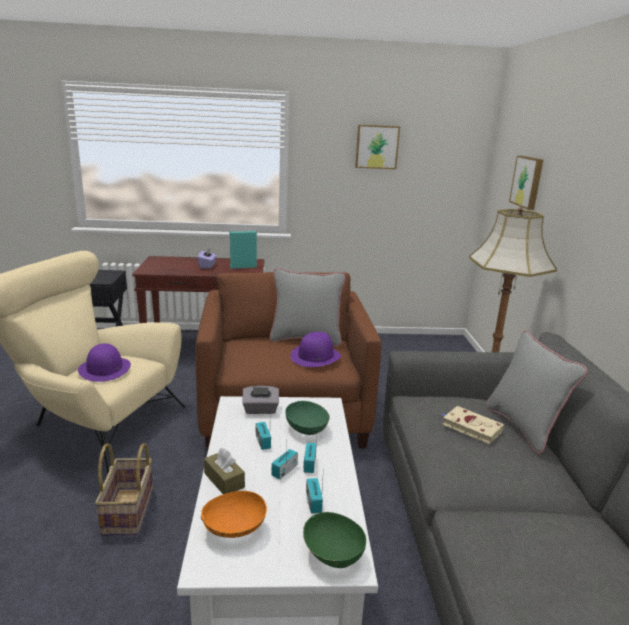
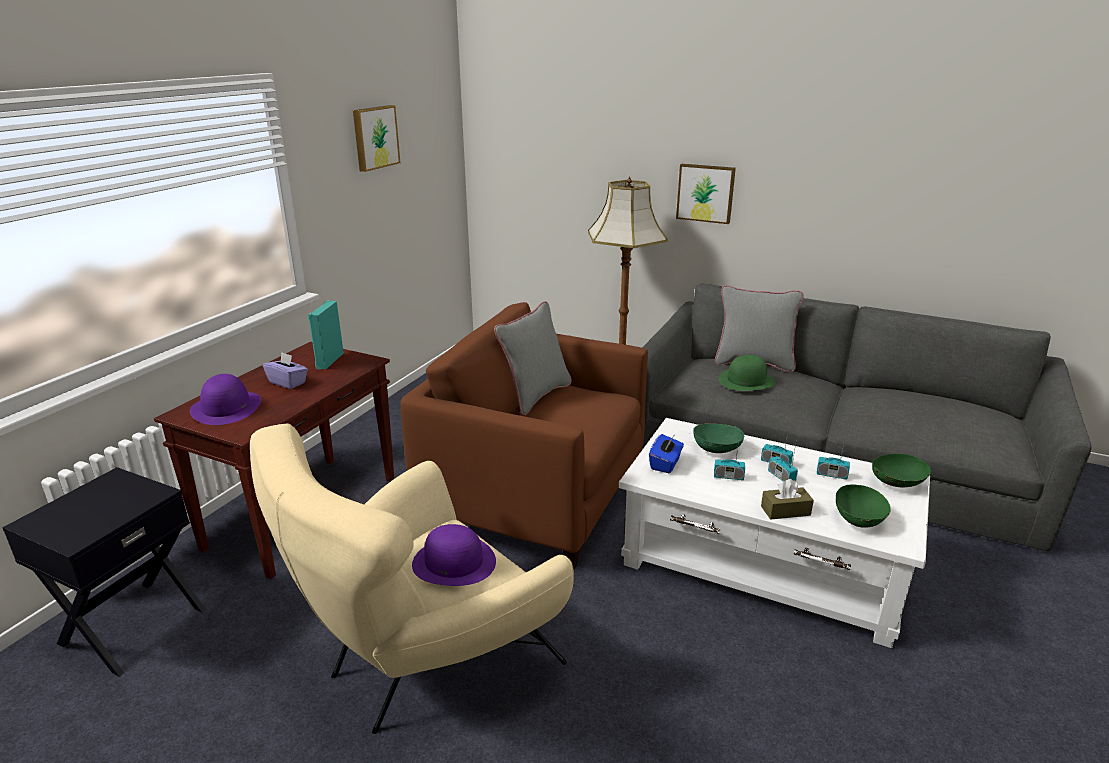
camera: 60 degrees left, 5 degrees up
basket [95,443,153,536] -> none
orange bowl [201,491,267,538] -> green bowl [836,484,891,528]
grey tissue box [242,386,279,414] -> blue tissue box [649,434,684,473]
purple hat [290,332,341,367] -> purple hat moved to [190,374,261,425]
beige book [442,406,504,445] -> green hat [719,355,775,391]
picture [509,155,543,210] -> picture moved to [676,164,736,224]

